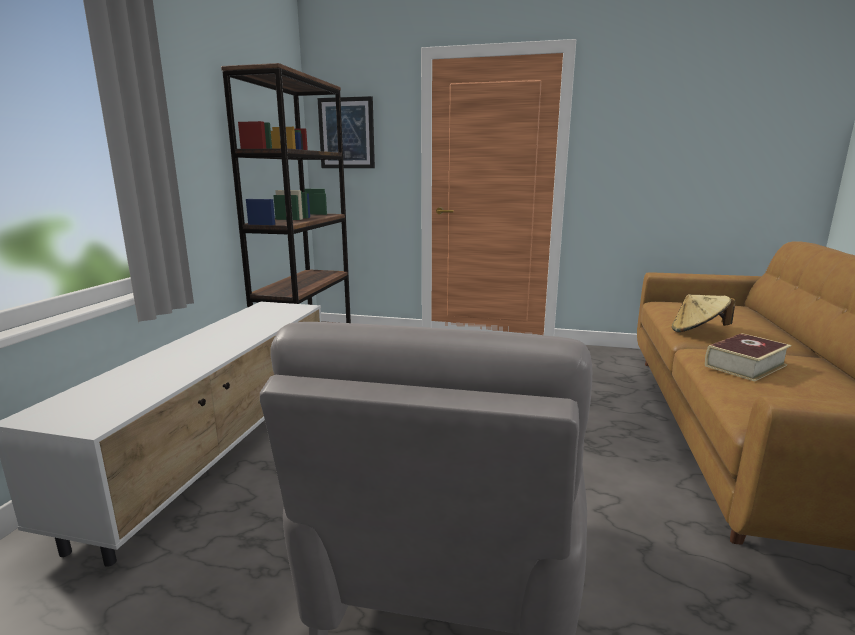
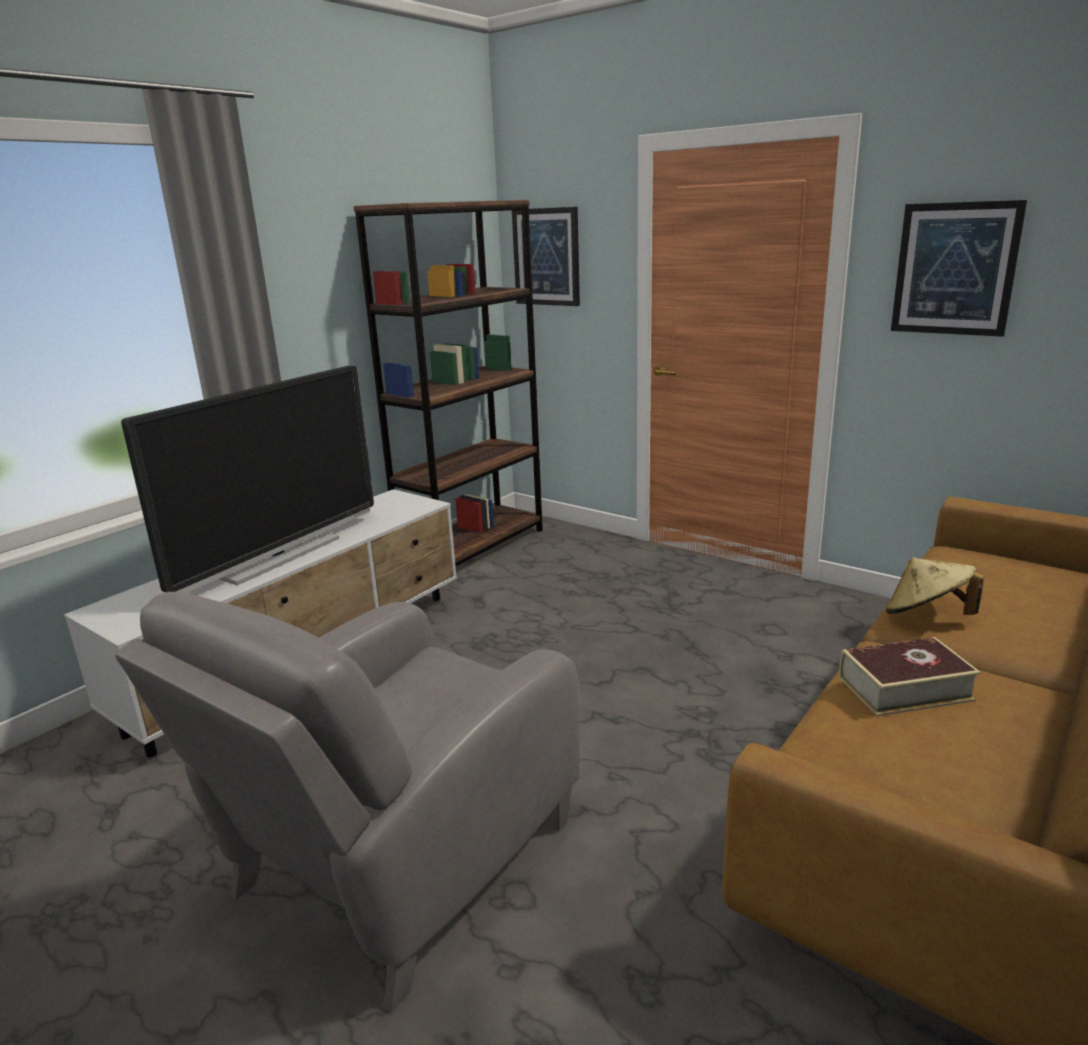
camera: 25 degrees right, 5 degrees up
none -> television [121,365,374,593]
none -> picture [891,200,1027,337]

